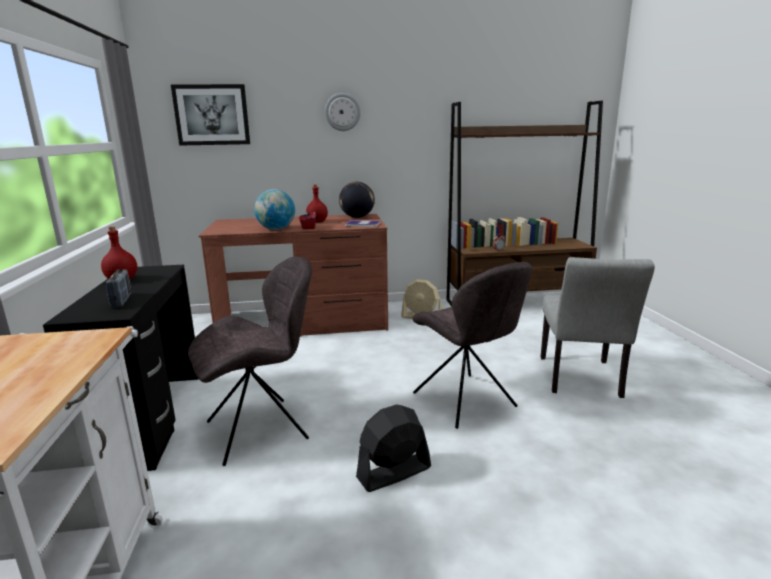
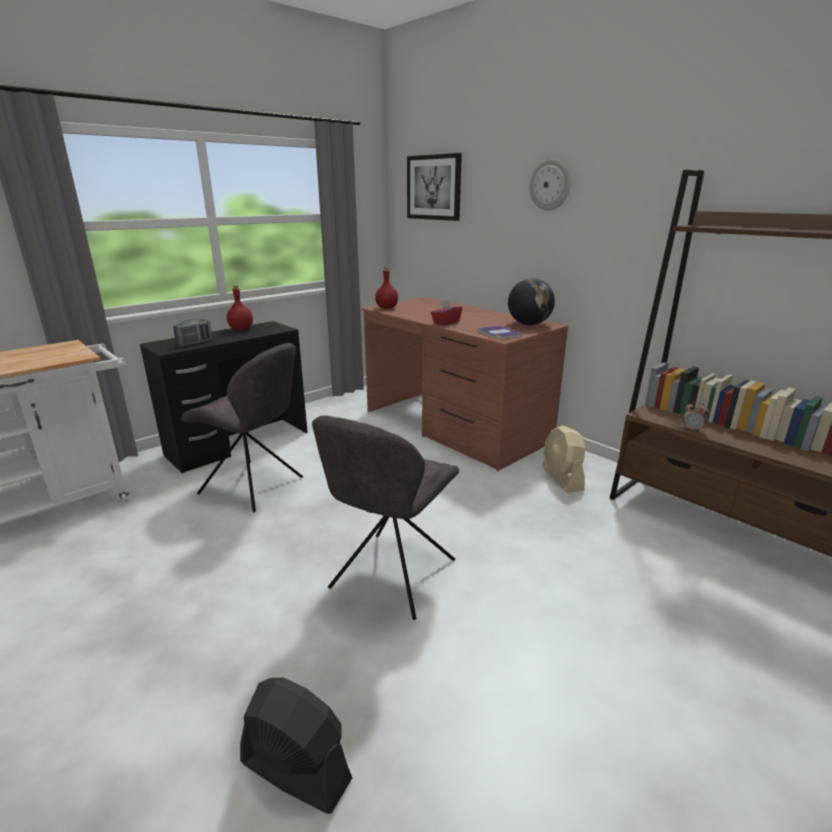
camera: 55 degrees right, 5 degrees up
globe [254,189,295,230] -> none
red bottle [306,185,328,223] -> red bottle moved to [375,267,398,309]
black fan [356,404,431,492] -> black fan moved to [240,678,352,814]
grey chair [541,257,655,398] -> none

